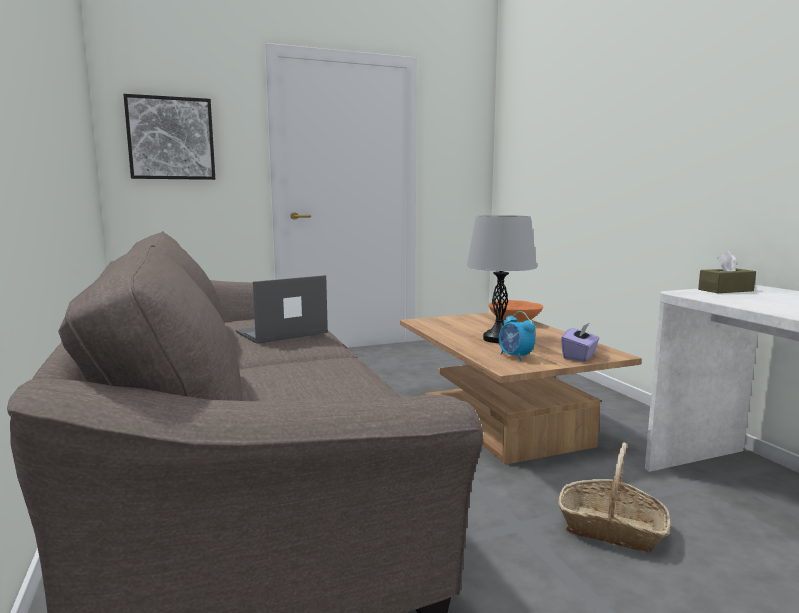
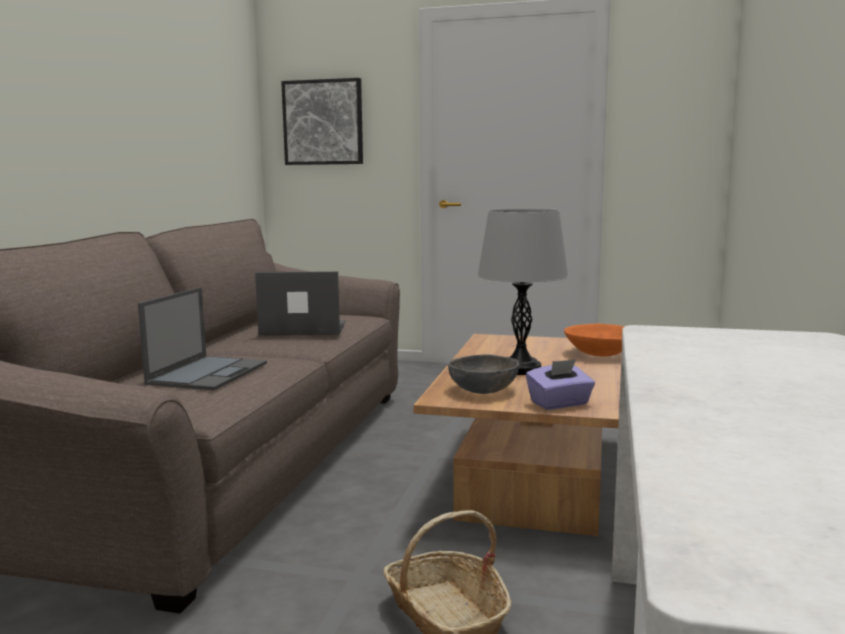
camera: 35 degrees right, 0 degrees up
alarm clock [499,311,536,361] -> grey bowl [448,354,519,394]
brown tissue box [698,251,756,293] -> none
none -> laptop [138,287,267,391]

